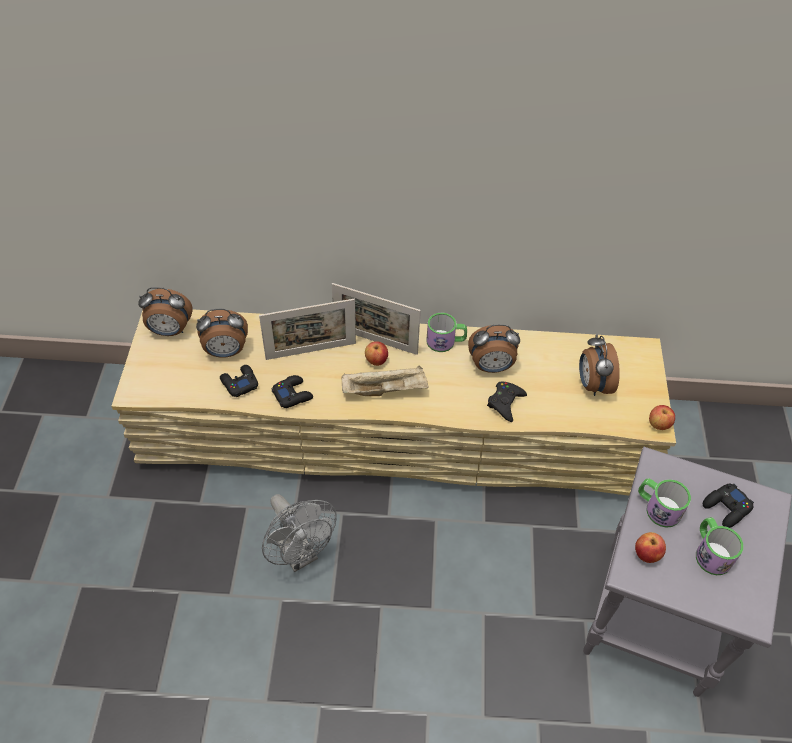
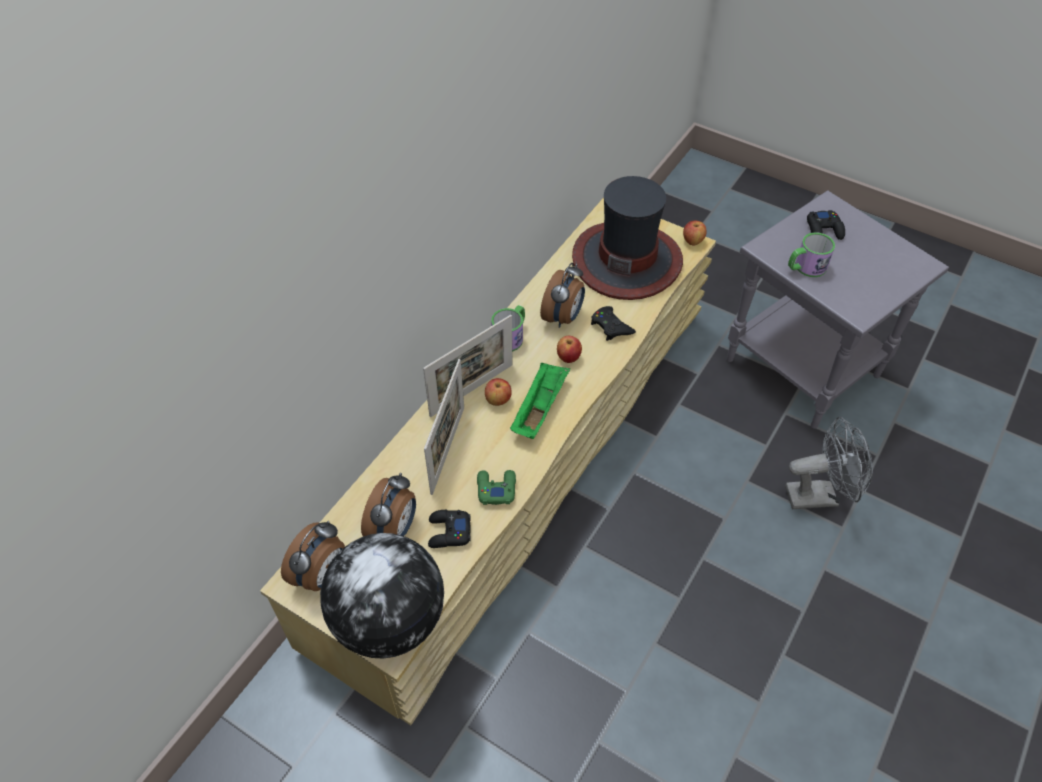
camera: 60 degrees left, 0 degrees up
grey fan [262,494,337,572] -> grey fan moved to [785,417,873,509]
black game controller [272,375,313,408] -> green game controller [477,470,516,505]
beige tray [342,365,429,396] -> green tray [510,362,570,439]
alarm clock [579,334,620,396] -> hat [572,176,683,300]
apple [635,532,666,563] -> apple moved to [557,336,582,363]
mug [696,517,744,575] -> none
none -> globe [320,533,444,658]

